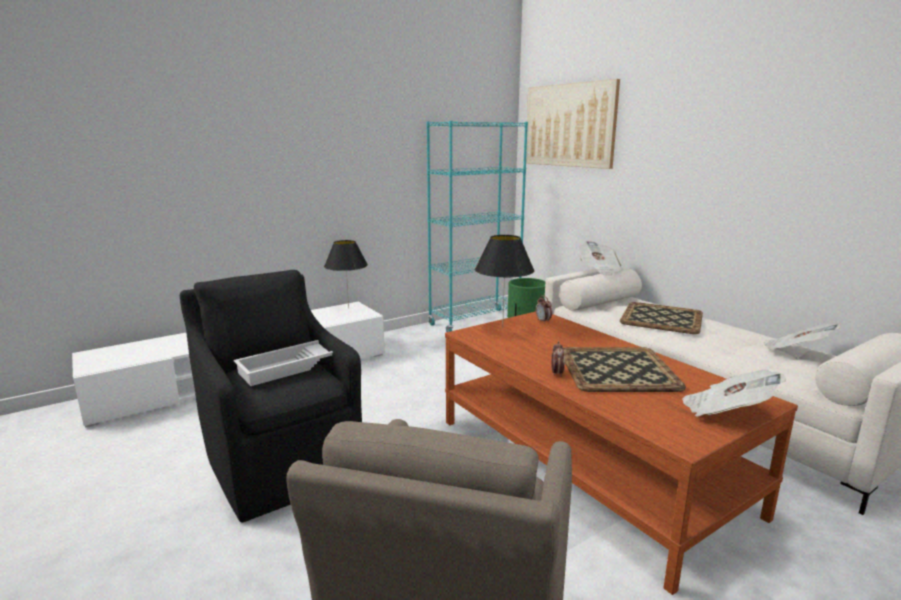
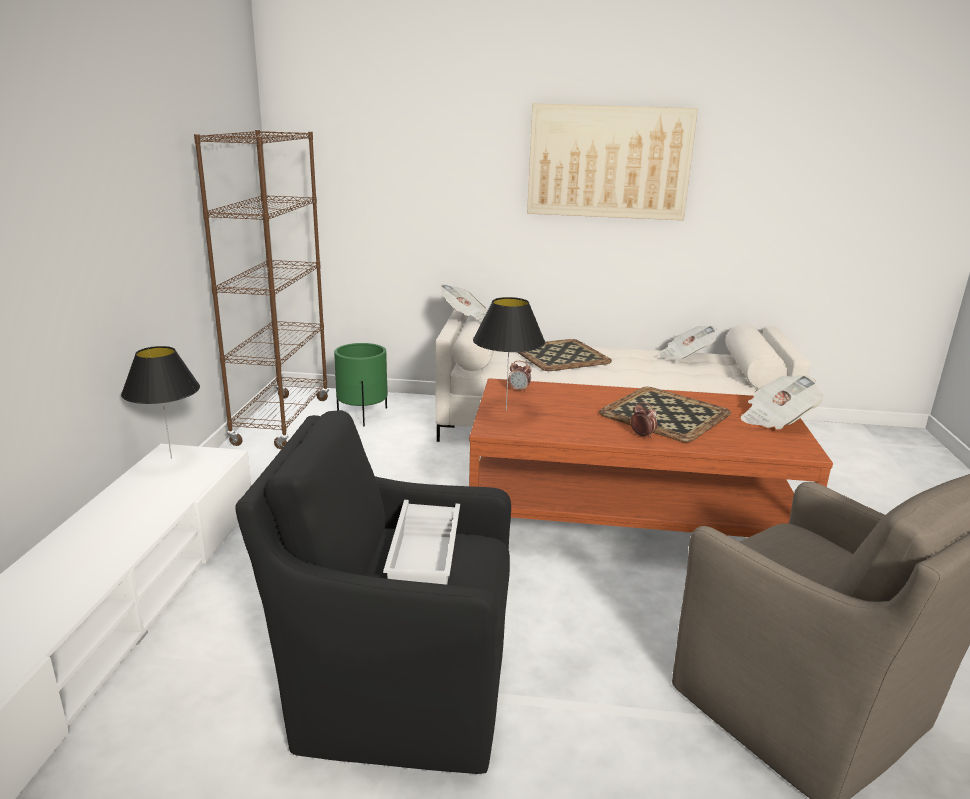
camera: 50 degrees left, 5 degrees up
turquoise bookcase [426,121,528,332] -> brown bookcase [194,130,329,449]
picture [526,79,620,169] -> picture moved to [527,104,698,220]

